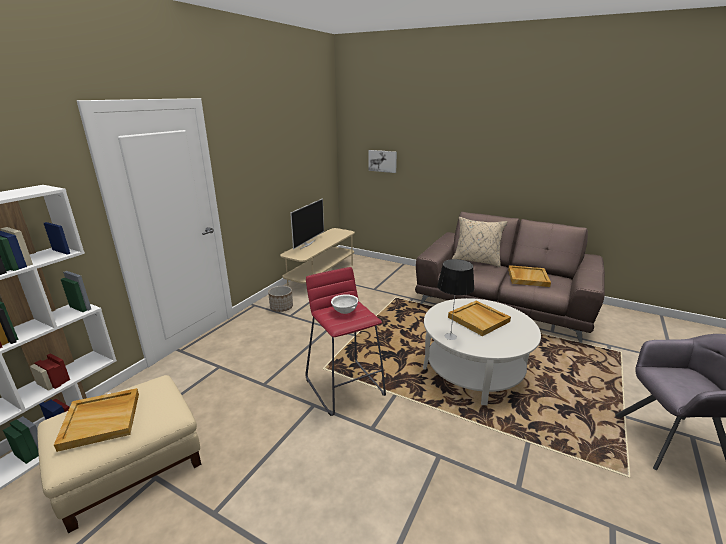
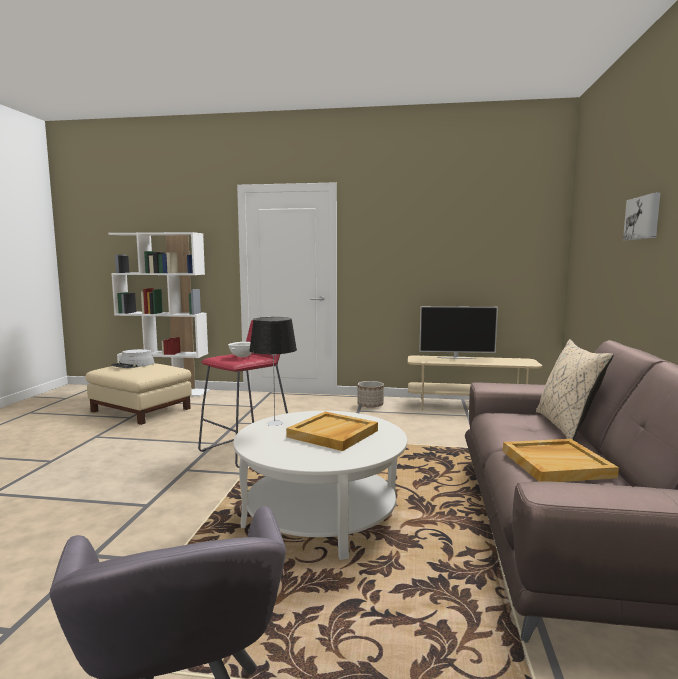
camera: 70 degrees right, 15 degrees down
beige tray [54,388,139,452] -> grey hat [111,349,155,368]
picture [368,150,397,173] -> picture moved to [623,193,660,241]

